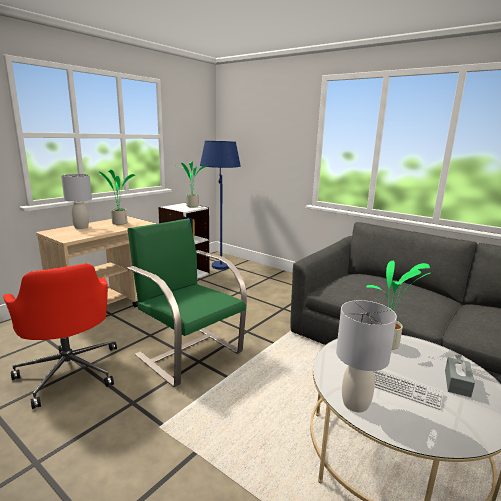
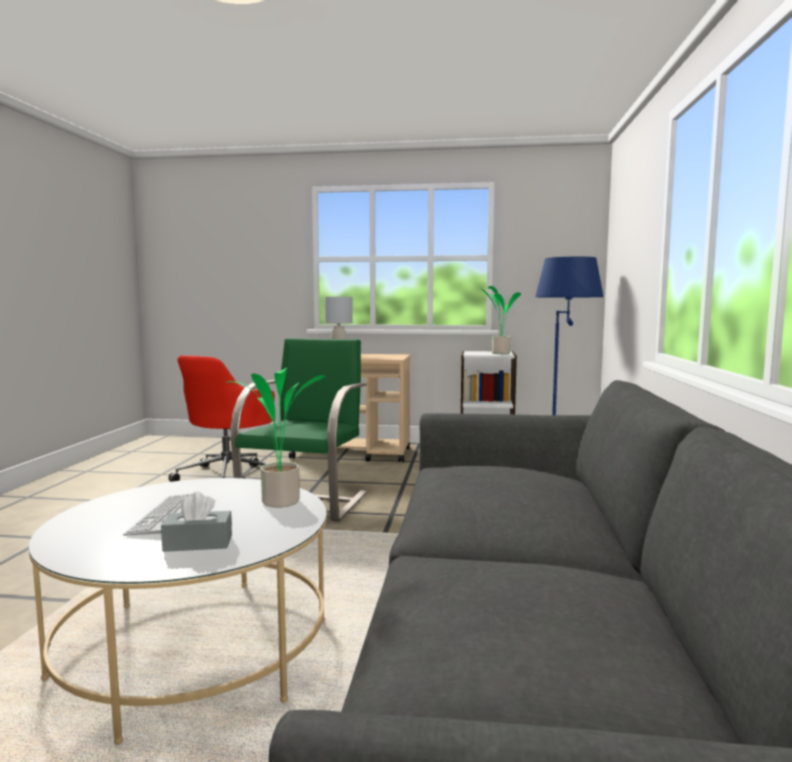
camera: 60 degrees right, 10 degrees down
potted plant [98,170,135,225] -> none
grey table lamp [336,300,397,412] -> none

